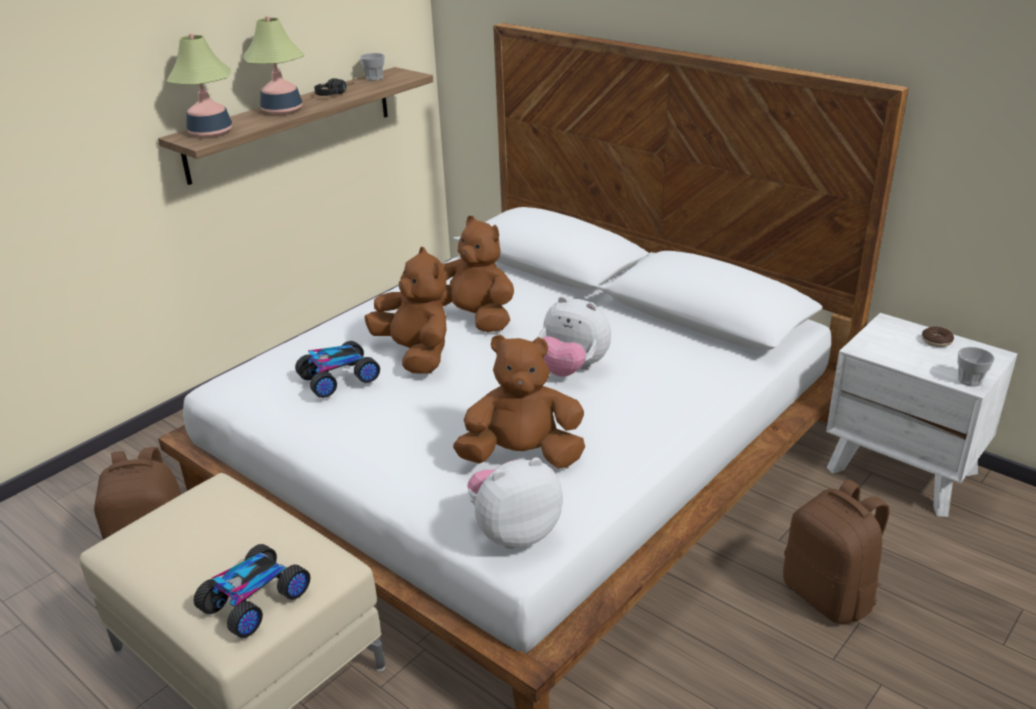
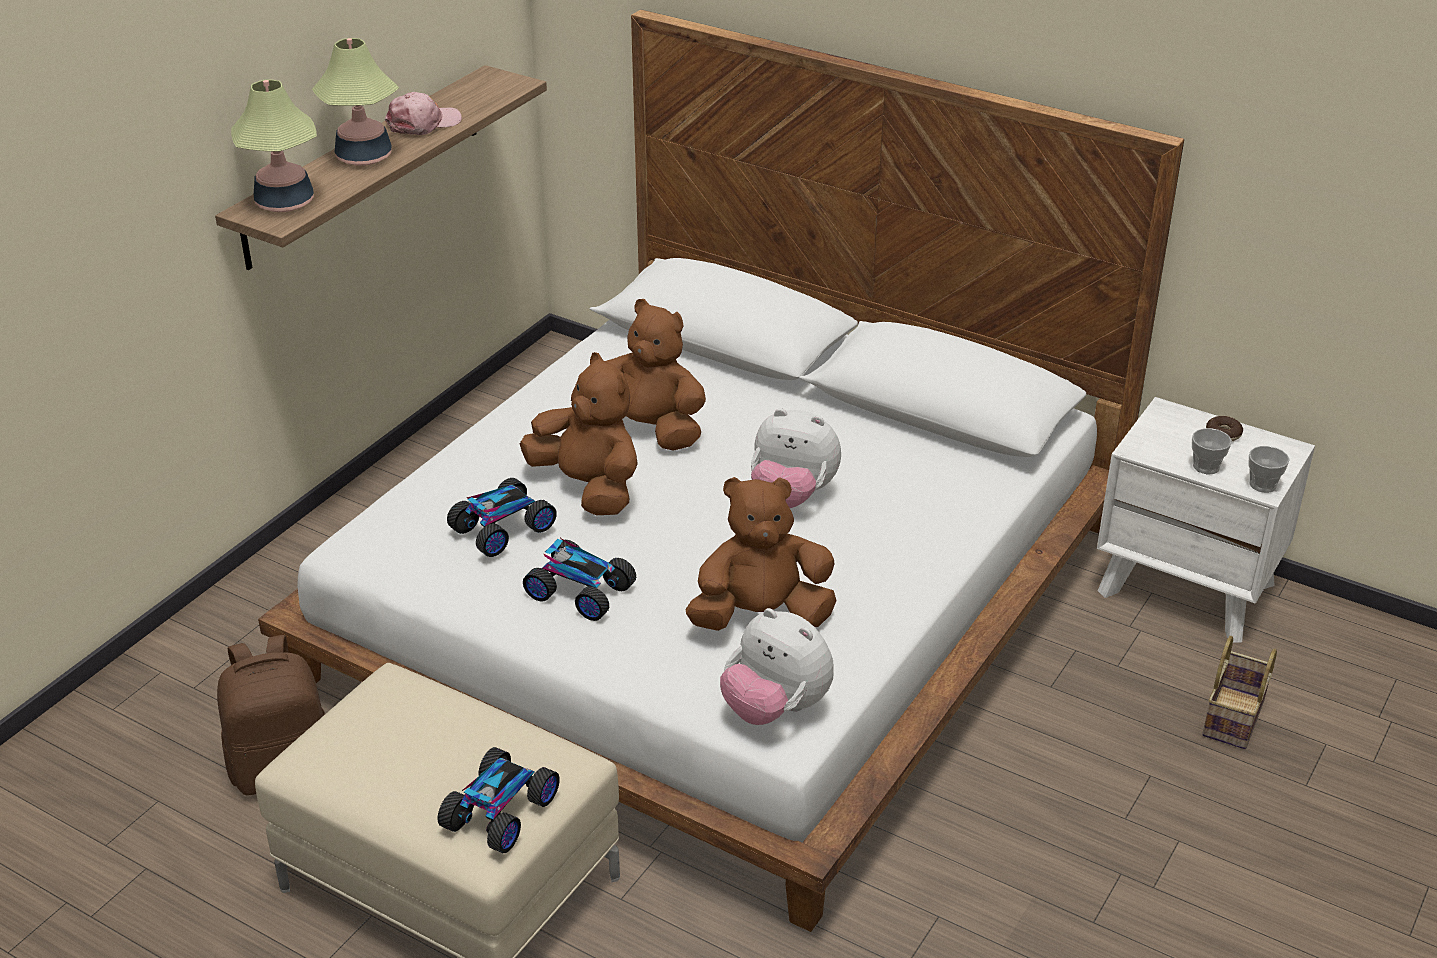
camera: 10 degrees left, 5 degrees up
black headphones [314,78,354,96] -> pink cap [385,92,462,135]
cup [360,53,385,81] -> cup moved to [1192,428,1232,474]
plush toy [467,458,563,549] -> plush toy turned 105 degrees counterclockwise [720,608,834,725]
brown backpack [783,479,890,624] -> none
none -> toy car [523,538,636,621]
none -> basket [1202,636,1277,749]

